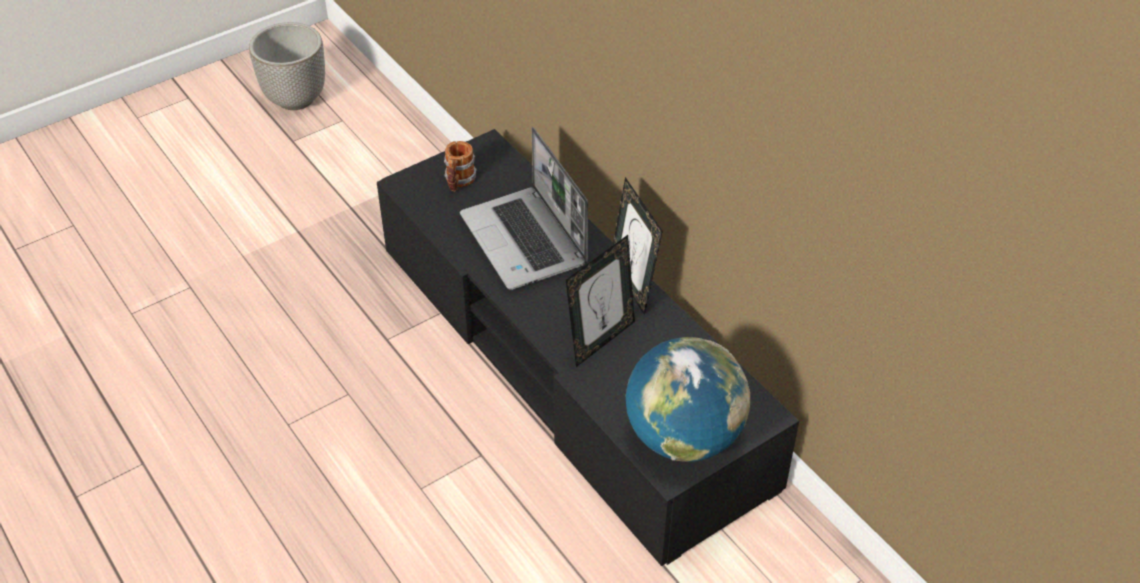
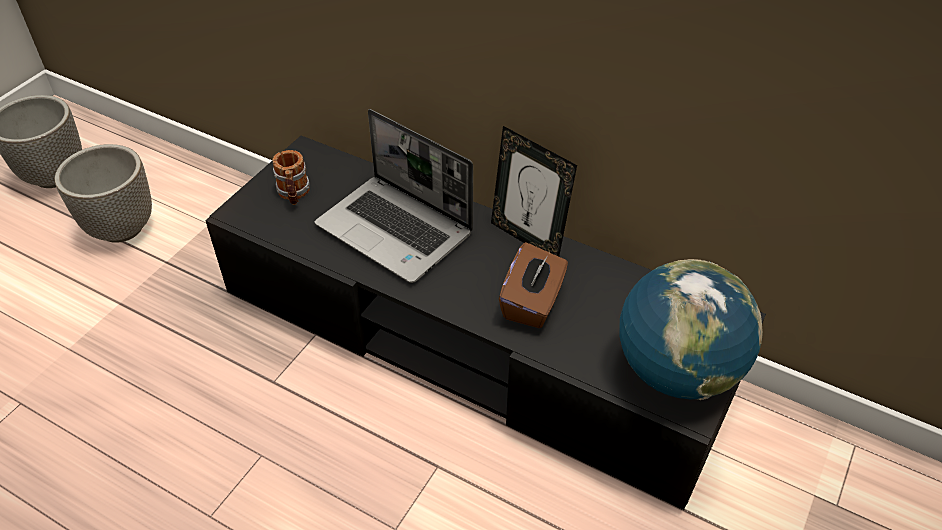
camera: 25 degrees left, 0 degrees up
picture frame [566,235,635,367] -> brown tissue box [499,242,568,328]
none -> planter [55,144,152,243]

